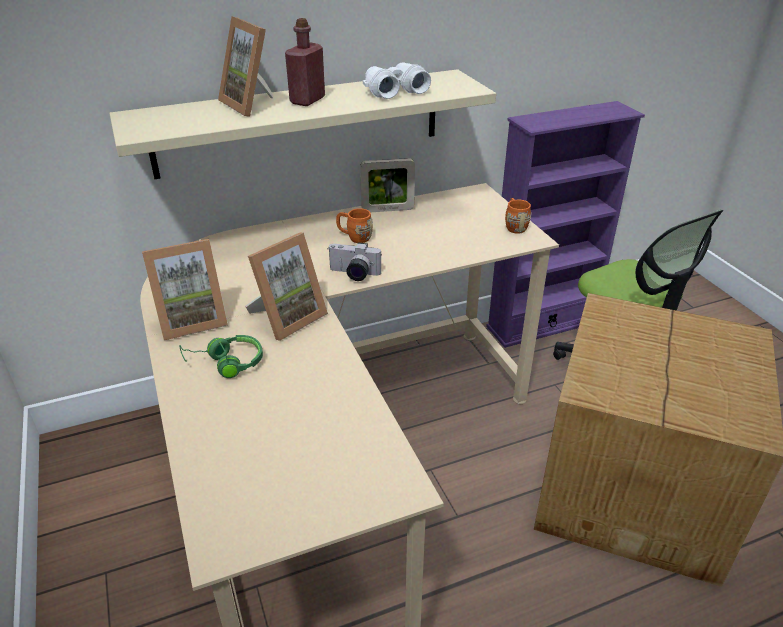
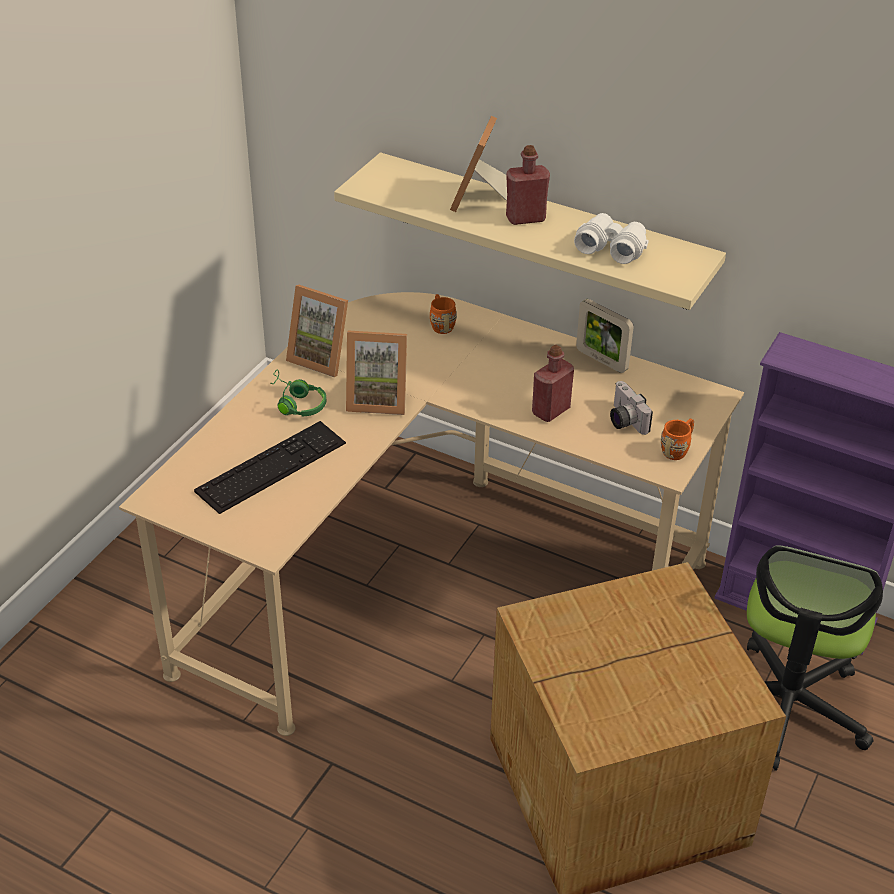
camera: 50 degrees right, 5 degrees up
camera [328,243,382,281] -> camera moved to [610,381,653,435]
orange mug [336,208,373,243] -> orange mug moved to [430,294,457,334]
none -> keyboard [194,421,346,514]
none -> red bottle [532,345,574,422]

